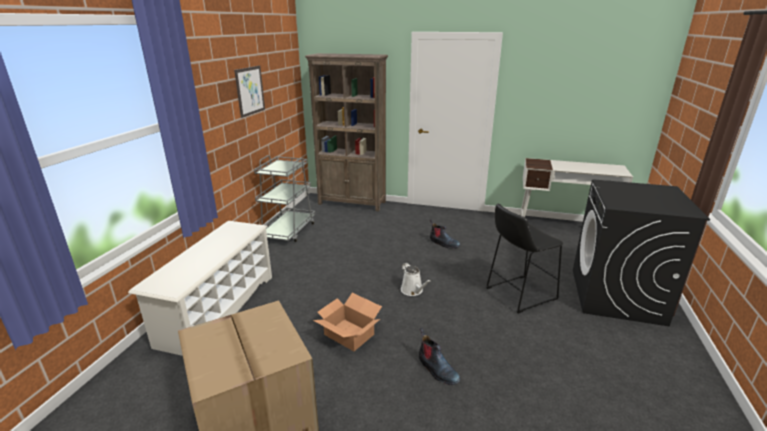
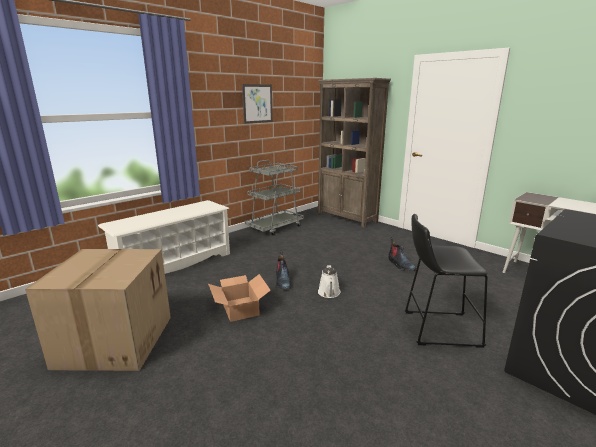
camera: 30 degrees right, 5 degrees down
boot [419,327,461,385] -> boot moved to [276,250,291,289]

